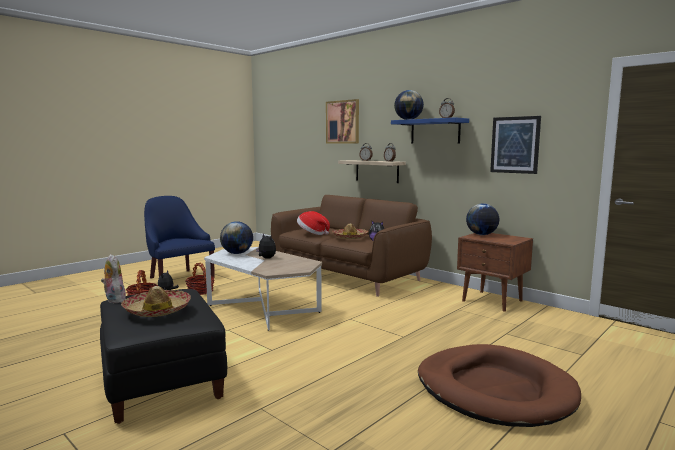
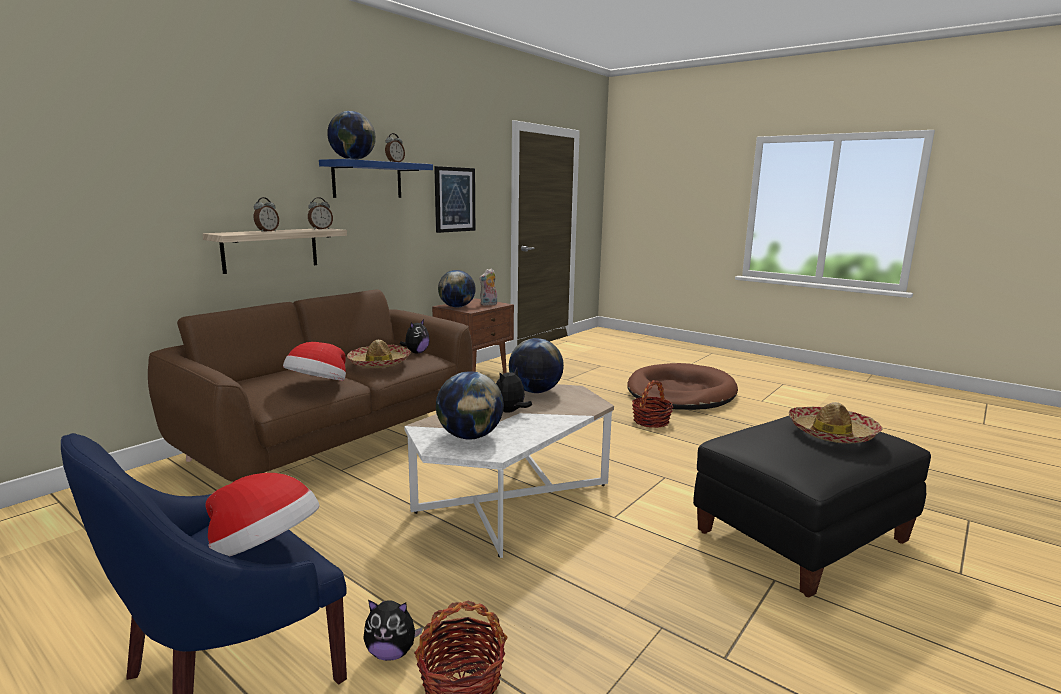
camera: 95 degrees left, 5 degrees up
plush toy [101,254,126,303] -> plush toy moved to [479,268,497,306]
basket [185,263,215,295] -> basket moved to [632,380,673,428]
picture [326,99,359,143] -> none
none -> hat [205,473,319,556]
none -> globe [509,338,564,393]

